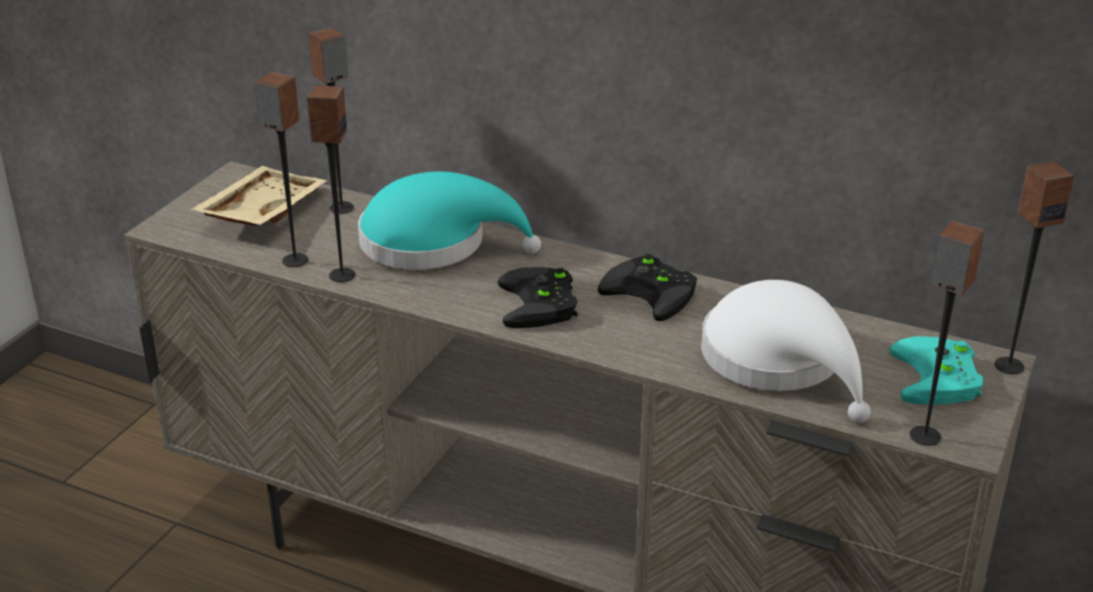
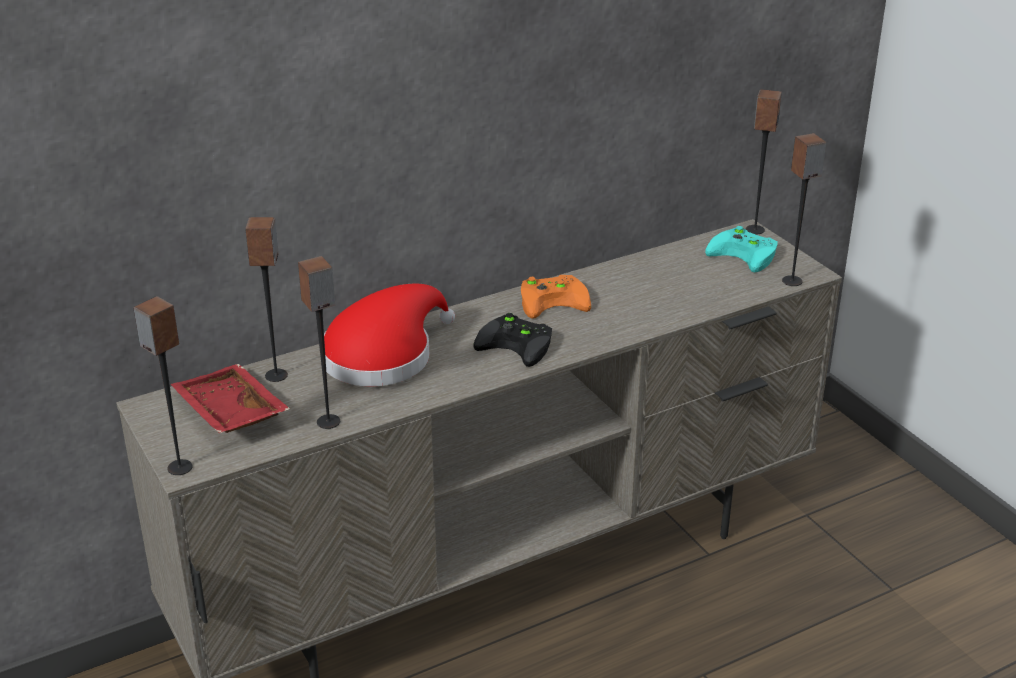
camera: 55 degrees left, 0 degrees up
beige tray [191,166,327,226] -> red tray [171,364,290,433]
speaker [307,85,355,282] -> speaker moved to [133,296,193,475]
turquoise hat [358,171,541,270] -> red hat [324,284,455,387]
black game controller [598,254,697,321] -> orange game controller [521,275,591,319]
white hat [701,280,871,423] -> none

